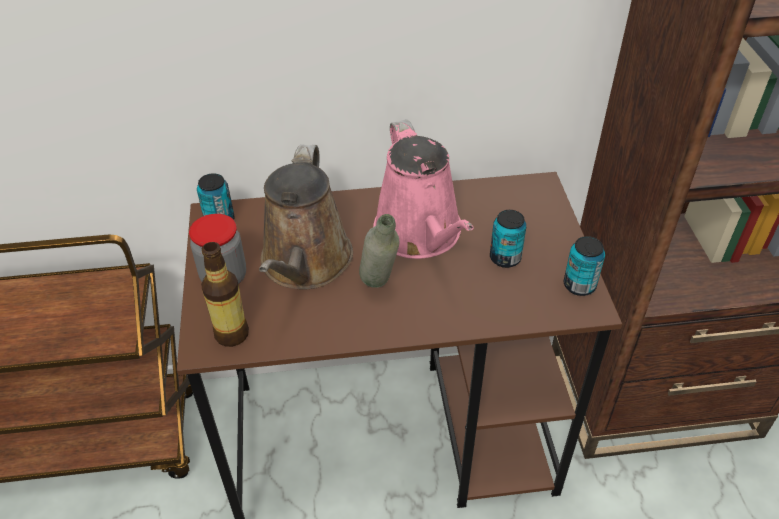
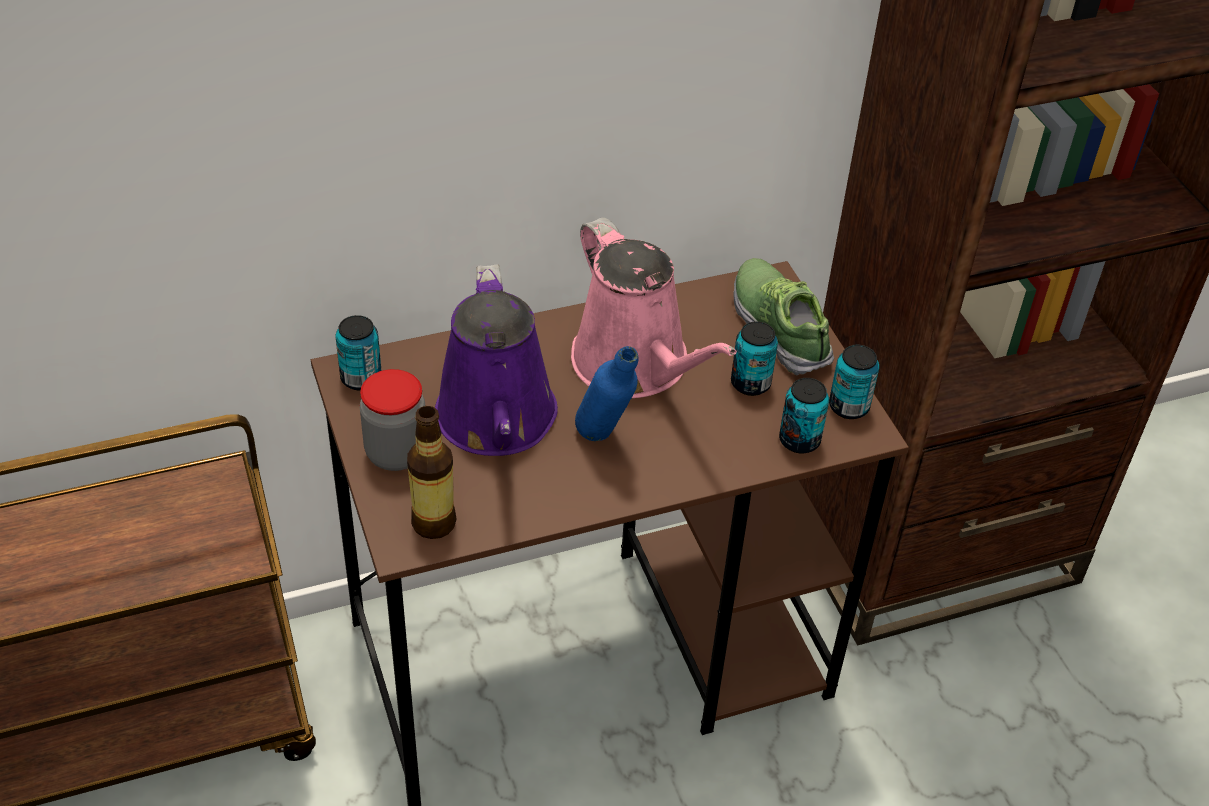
camera: 15 degrees left, 0 degrees up
brown watering can [259,144,353,290] -> purple watering can [435,264,558,456]
grey bottle [359,214,400,287] -> blue bottle [575,346,638,441]
none -> shoe [733,258,834,375]
none -> can [779,378,829,454]

